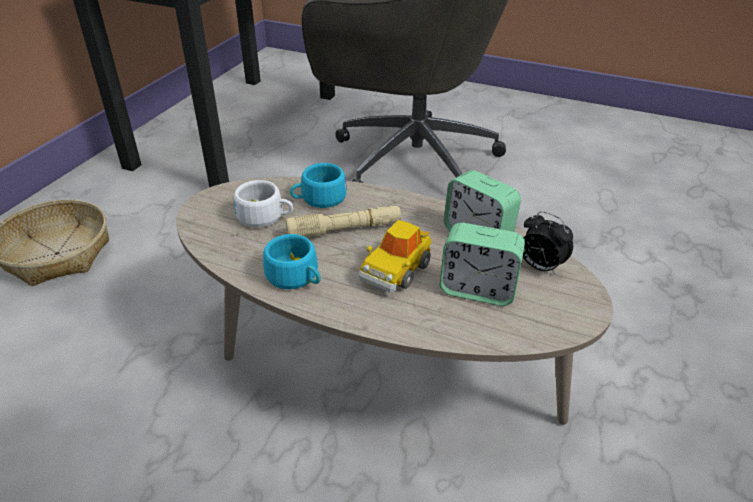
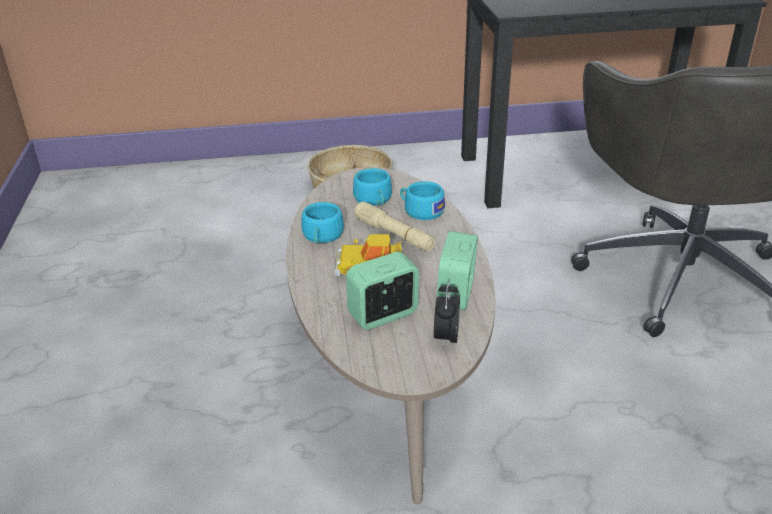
camera: 60 degrees right, 5 degrees down
white cup [234,180,293,228] -> turquoise cup [353,168,392,205]
alarm clock [440,223,525,306] -> alarm clock turned 75 degrees clockwise [346,252,419,330]

